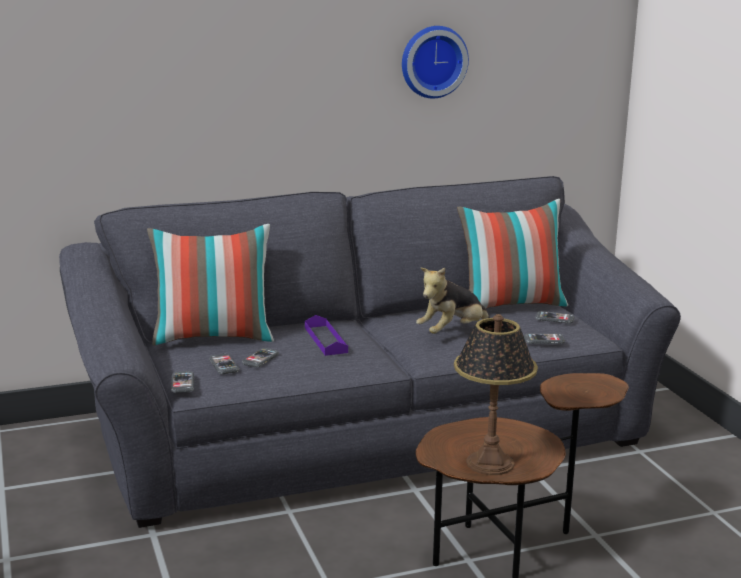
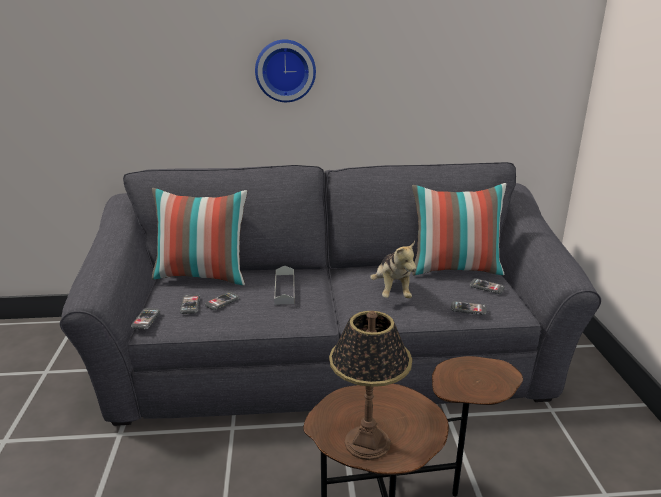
camera: 15 degrees right, 5 degrees up
purple tray [305,315,348,356] -> grey tray [274,266,295,305]
wall clock [402,26,469,98] -> wall clock moved to [255,39,316,102]
plush toy [416,267,490,334] -> plush toy turned 75 degrees counterclockwise [370,241,416,298]

